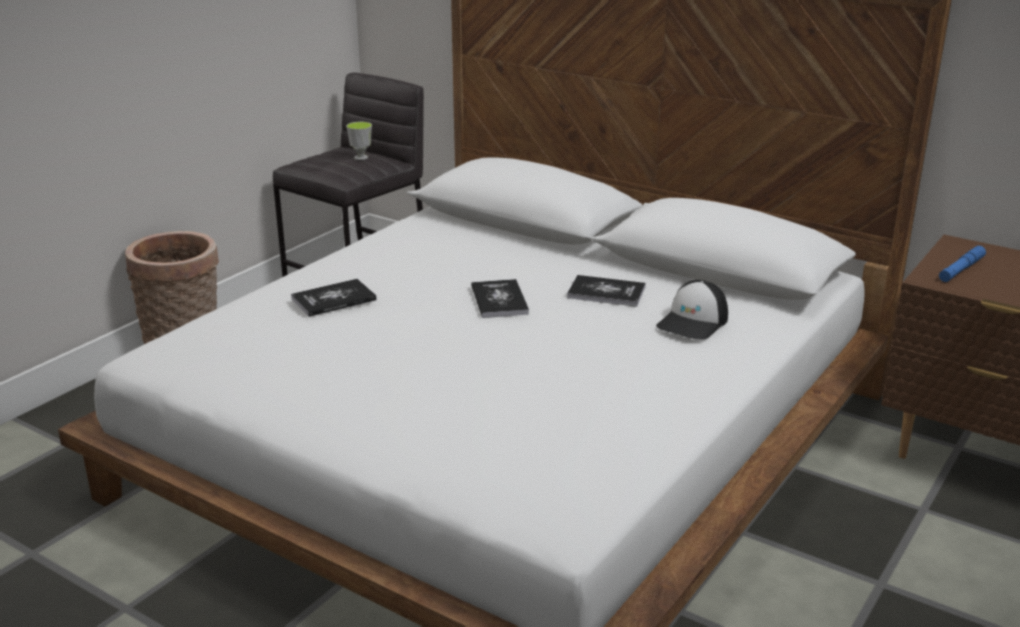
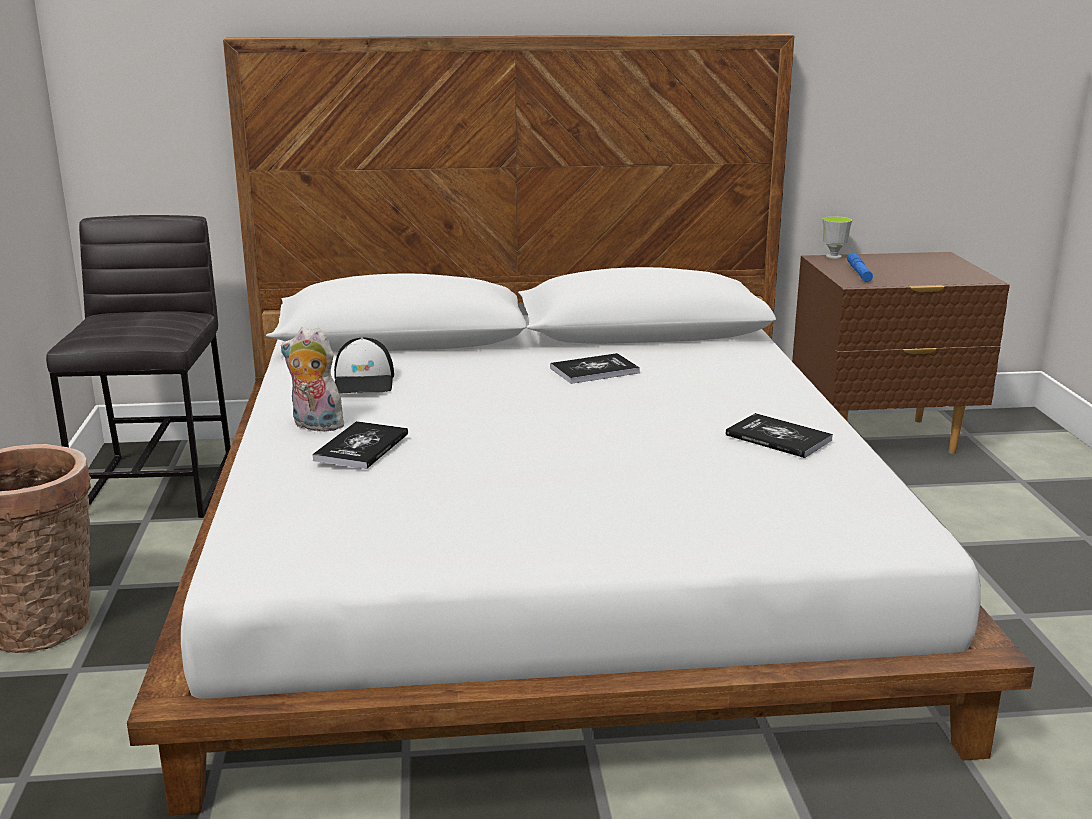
camera: 40 degrees left, 5 degrees down
cup [346,122,372,160] -> cup moved to [822,216,852,259]
book [471,279,529,318] -> book moved to [726,413,833,458]
cap [656,280,728,340] -> cap moved to [334,338,394,393]
none -> plush toy [281,327,347,432]

